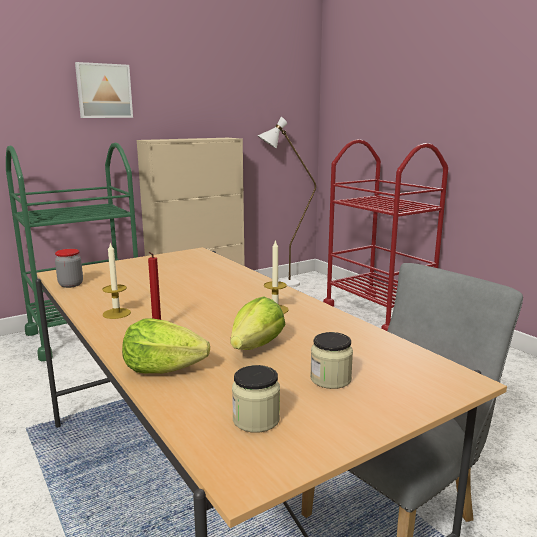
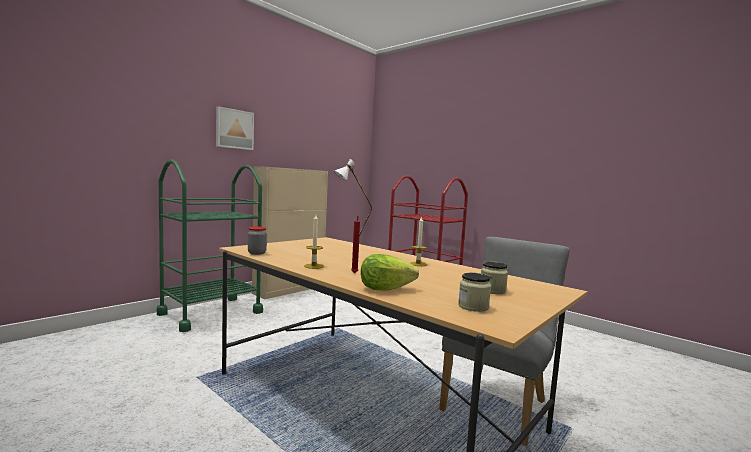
camera: 15 degrees left, 10 degrees down
lettuce [230,296,285,350] -> none

